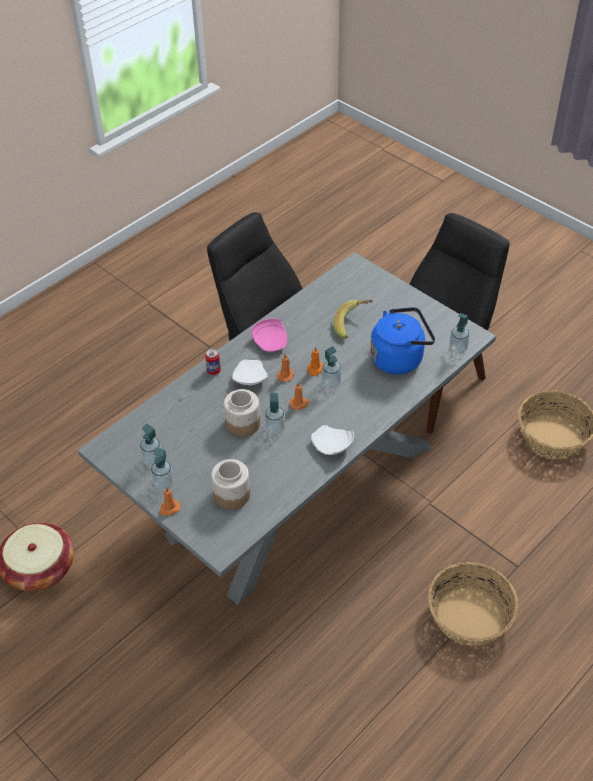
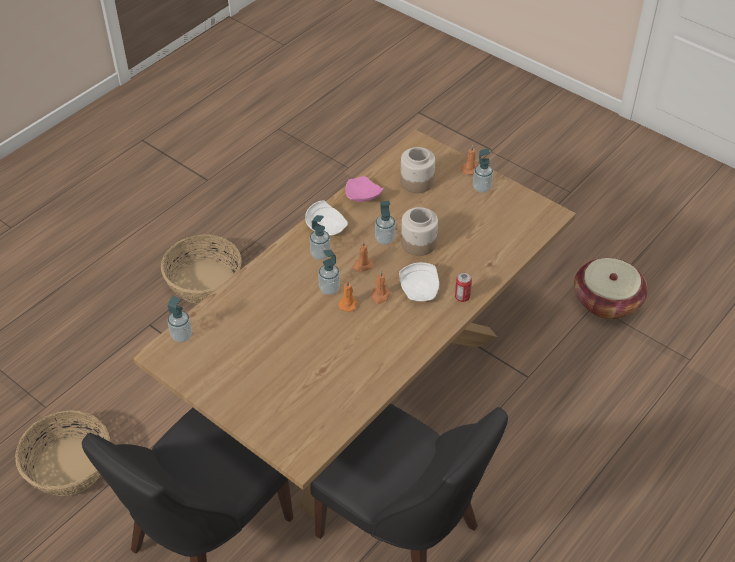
camera: 175 degrees right, 0 degrees up
grey dining table [77,252,496,605] -> brown dining table [132,129,576,517]
soap dispenser [140,424,161,466] -> soap dispenser moved to [310,215,331,260]
pink plate [251,319,287,352] -> pink plate moved to [346,176,384,202]
banana [333,300,373,339] -> none
blue kettle [370,307,435,375] -> none

